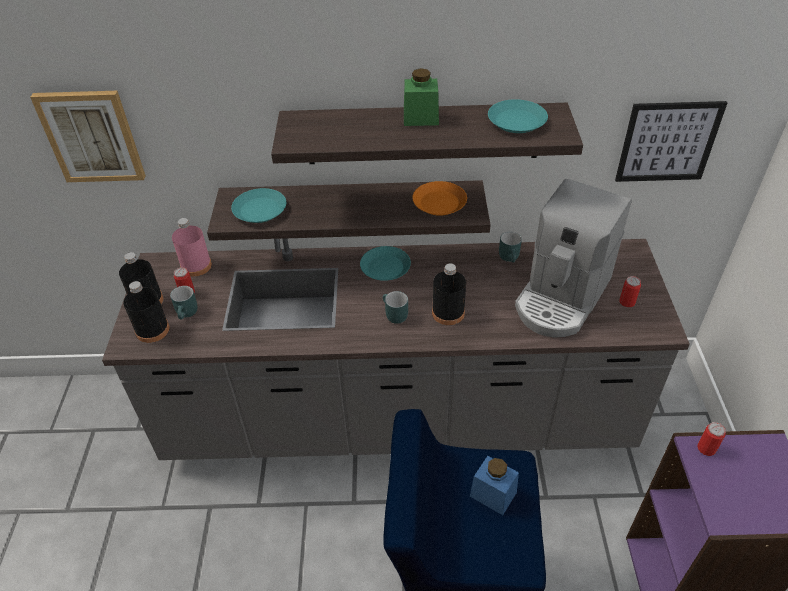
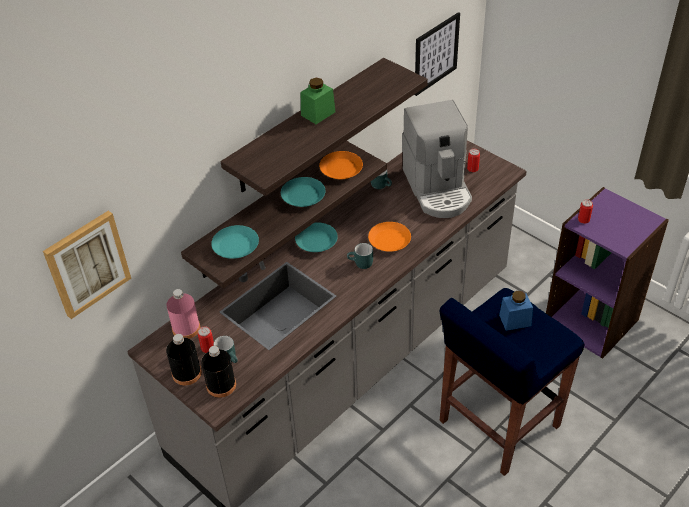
camera: 45 degrees left, 0 degrees up
black bottle [432,263,466,325] -> orange plate [368,222,411,252]
turquoise plate [488,99,548,133] -> turquoise plate moved to [281,177,325,207]

